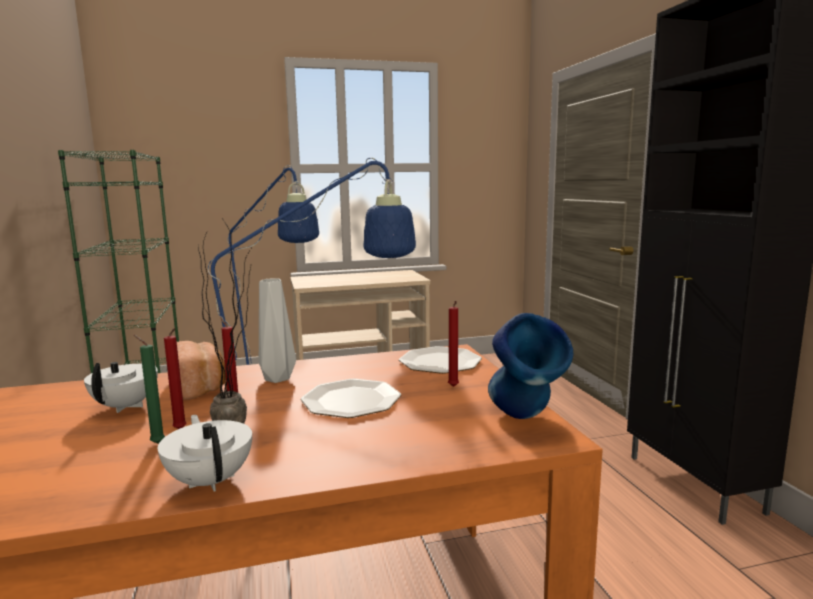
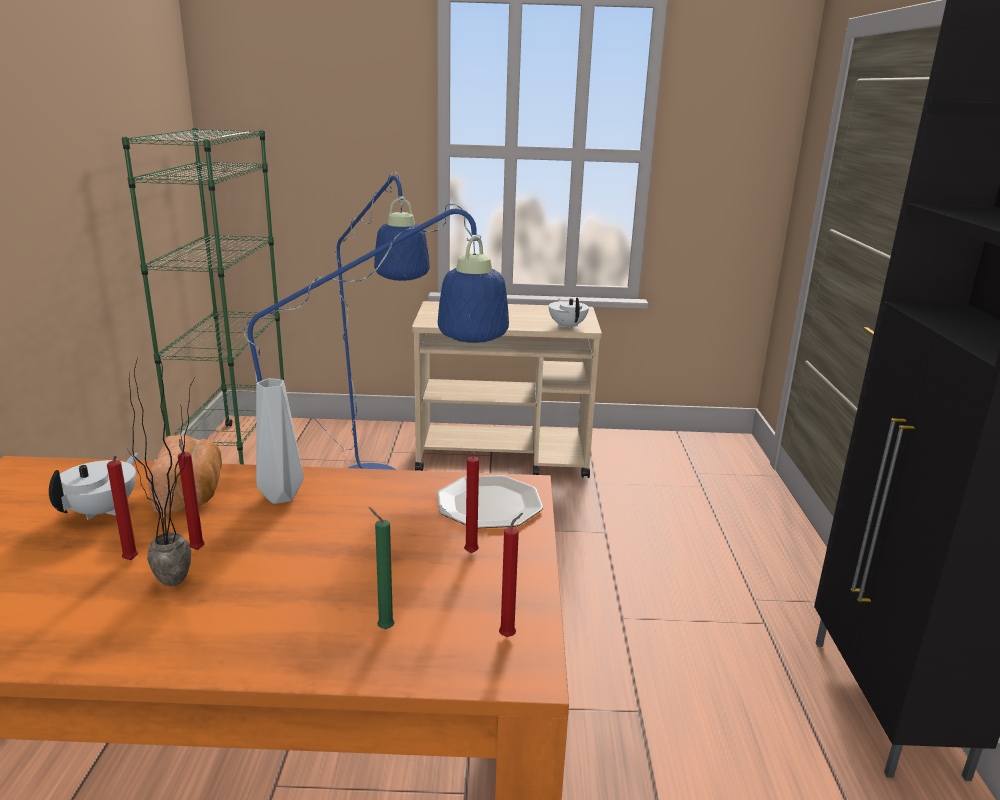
camera: 15 degrees right, 10 degrees up
green candle [134,335,165,444] -> green candle moved to [369,507,394,629]
white teapot [158,415,252,491] -> white teapot moved to [549,298,589,329]
plate [301,379,401,418] -> none
blue vase [488,313,573,419] -> red candle [499,513,523,637]

